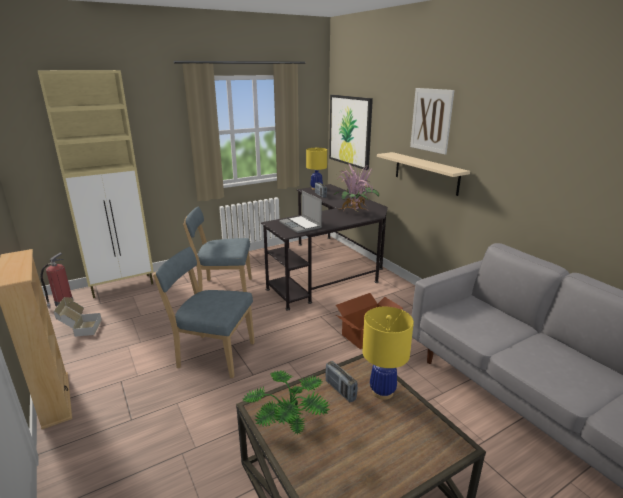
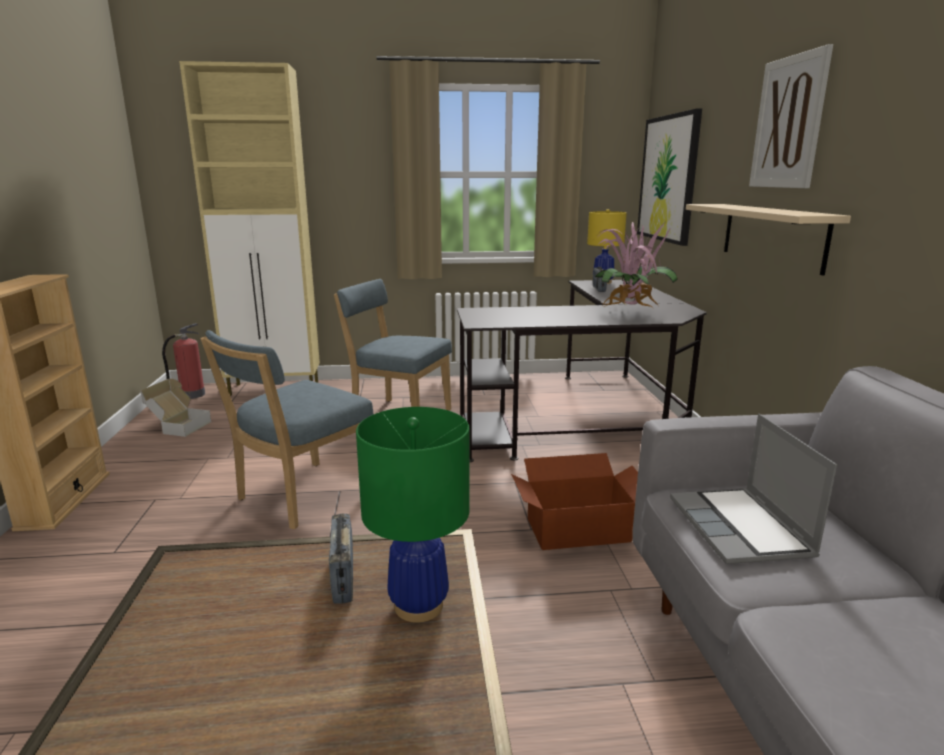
camera: 25 degrees right, 5 degrees down
blue chair [153,247,255,378] -> blue chair turned 90 degrees counterclockwise [200,330,374,529]
potted plant [243,370,330,435] -> none
laptop [279,191,322,233] -> laptop moved to [670,414,837,564]
yellow table lamp [362,307,414,400] -> green table lamp [356,407,470,623]

